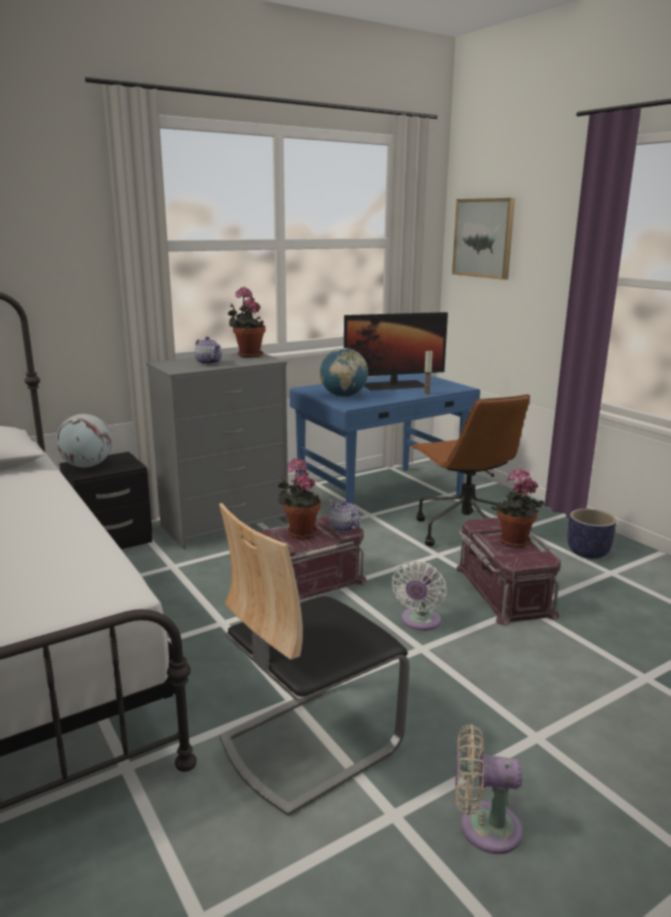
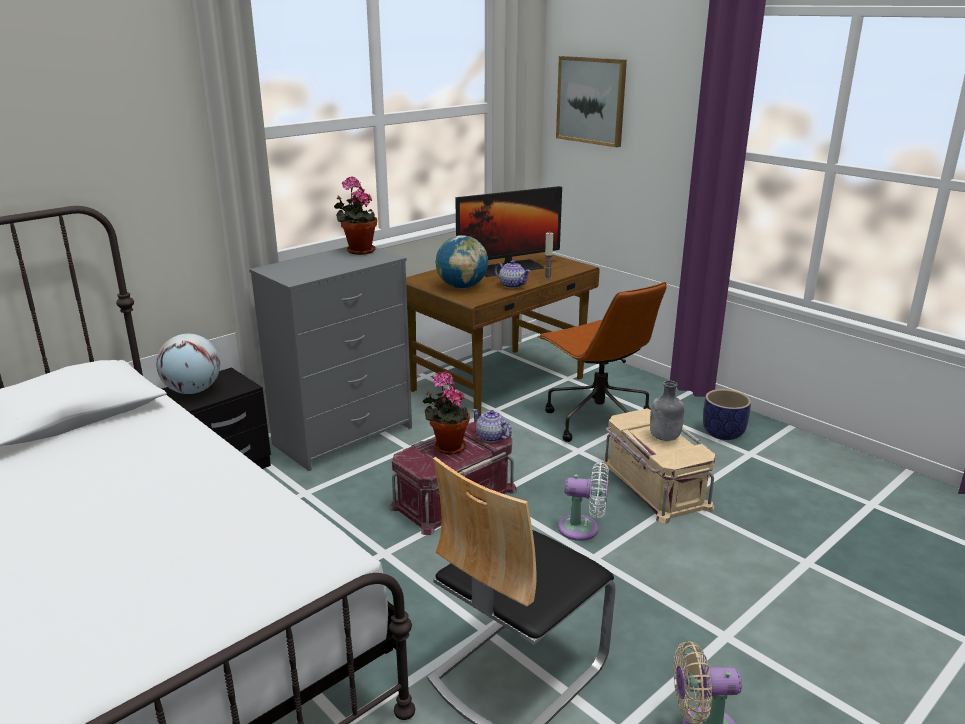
camera: 10 degrees left, 5 degrees up
teapot [194,336,222,365] -> teapot moved to [495,261,531,289]
blue desk [290,373,480,506] -> brown desk [406,252,600,422]
white fan [392,560,446,631] -> white fan turned 90 degrees counterclockwise [558,462,609,541]
red storage box [455,517,561,626] -> beige storage box [602,408,716,524]
potted plant [492,469,544,548] -> grey bottle [650,380,684,441]

